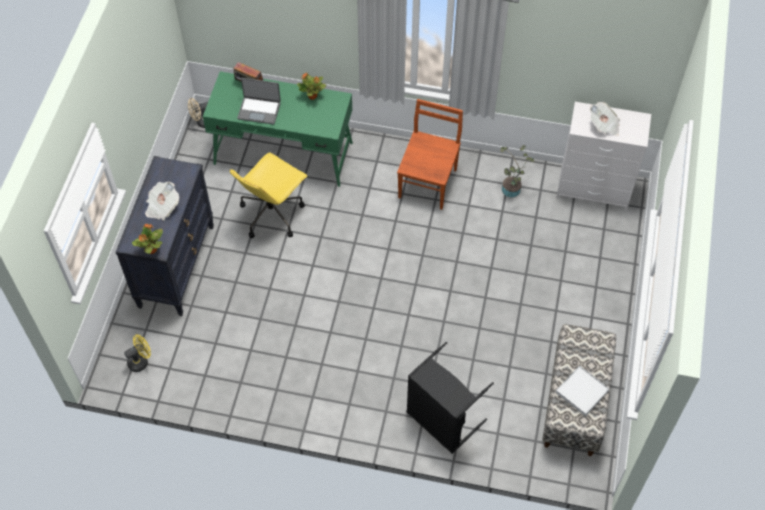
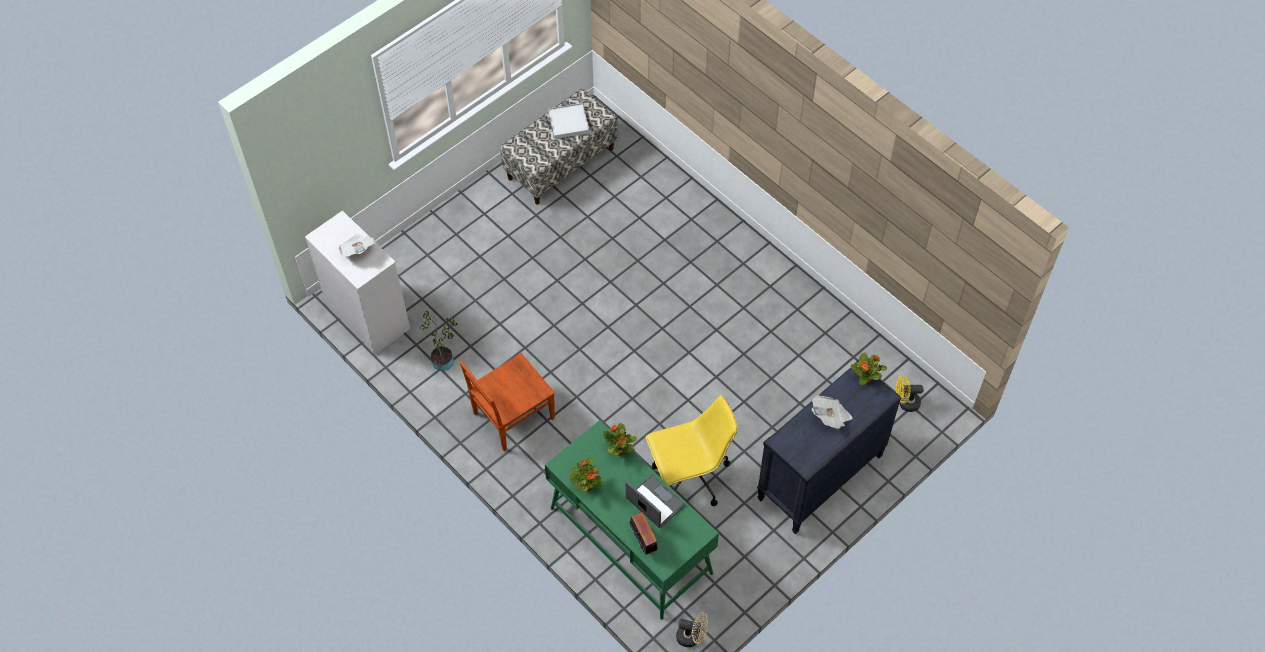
camera: 145 degrees left, 0 degrees up
black laundry basket [407,342,494,454] -> none
none -> potted plant [603,423,637,456]

